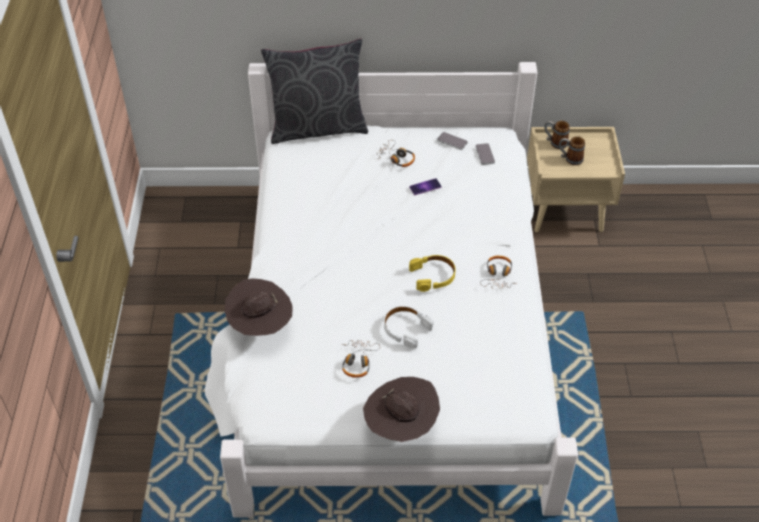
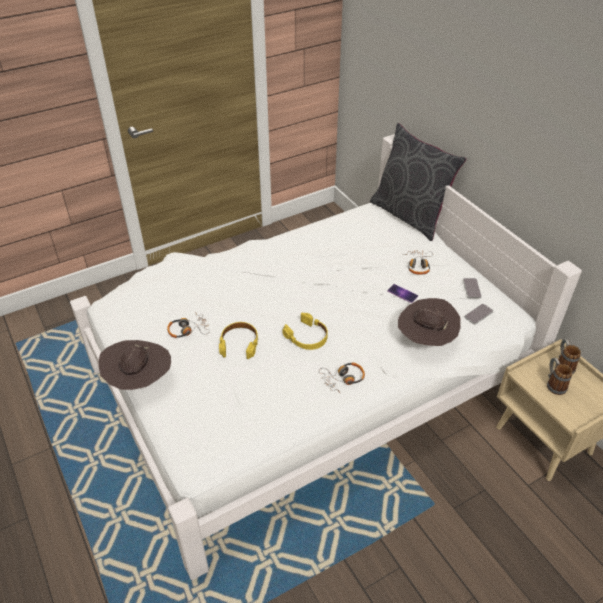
camera: 60 degrees right, 5 degrees down
brown hat [225,278,292,336] -> brown hat moved to [398,298,461,346]
white headphones [384,306,434,348] -> yellow headphones [219,322,258,359]

